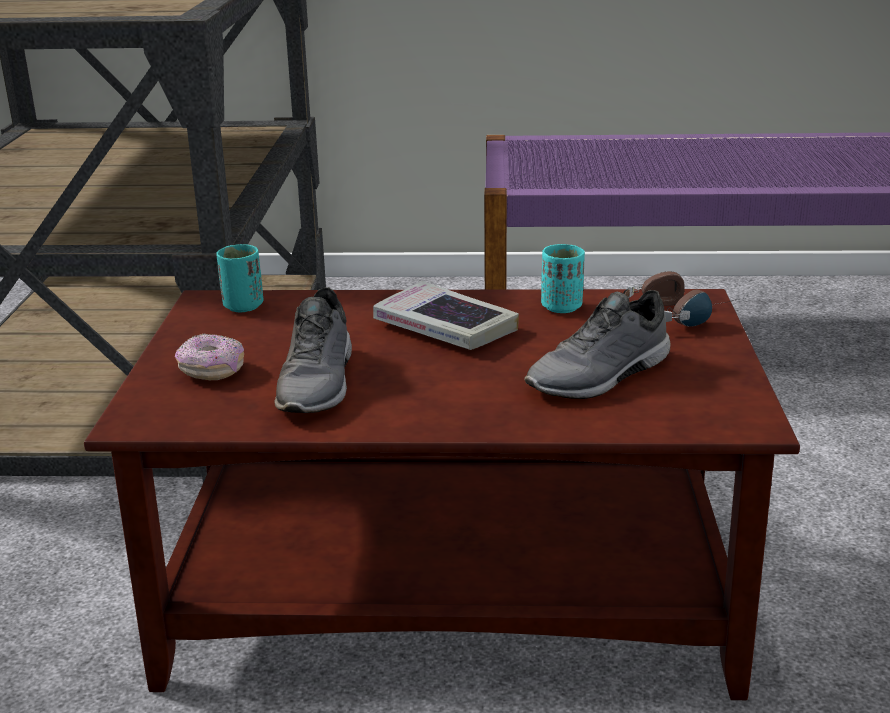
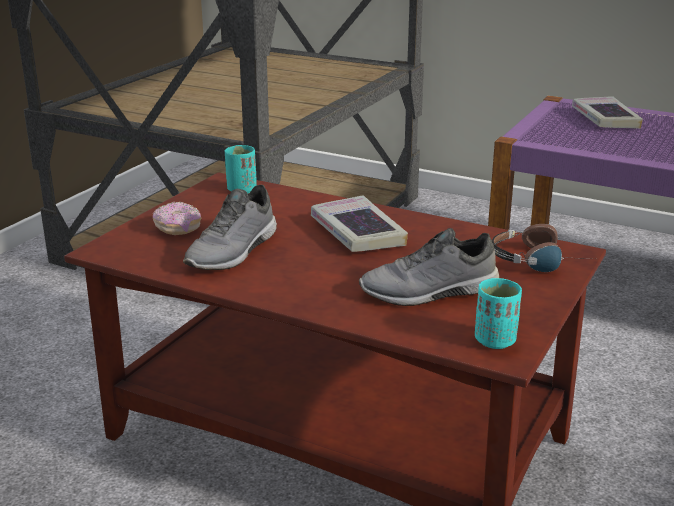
camera: 25 degrees right, 0 degrees up
turquoise cup [541,244,585,313] -> turquoise cup moved to [475,278,522,349]
none -> book [572,96,643,129]

